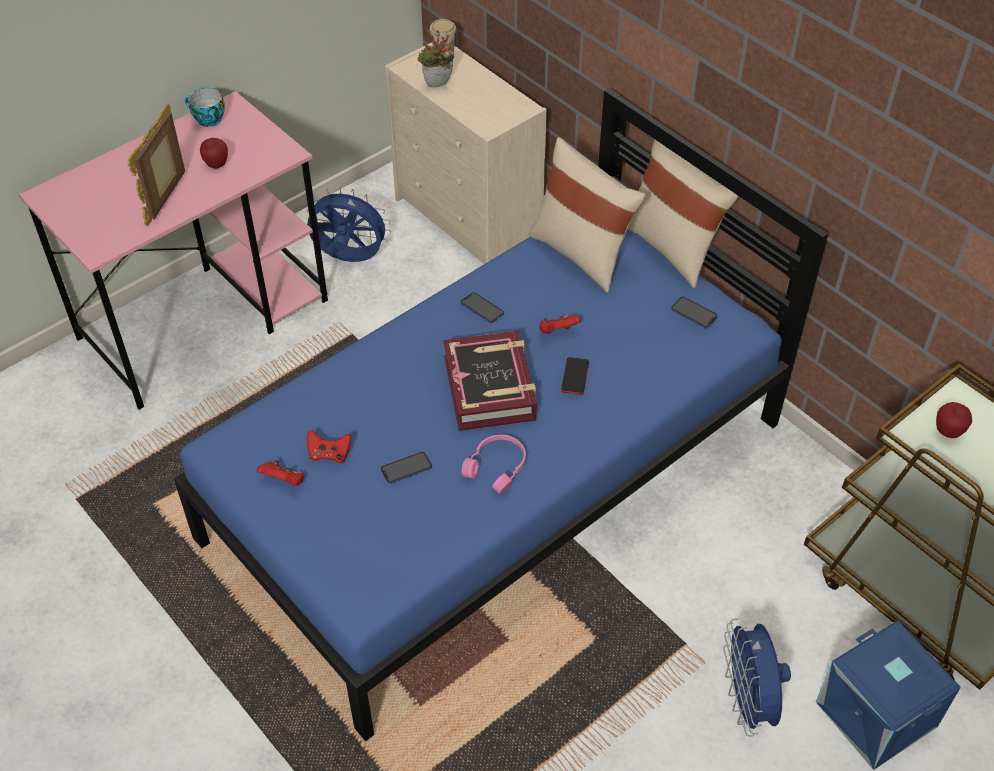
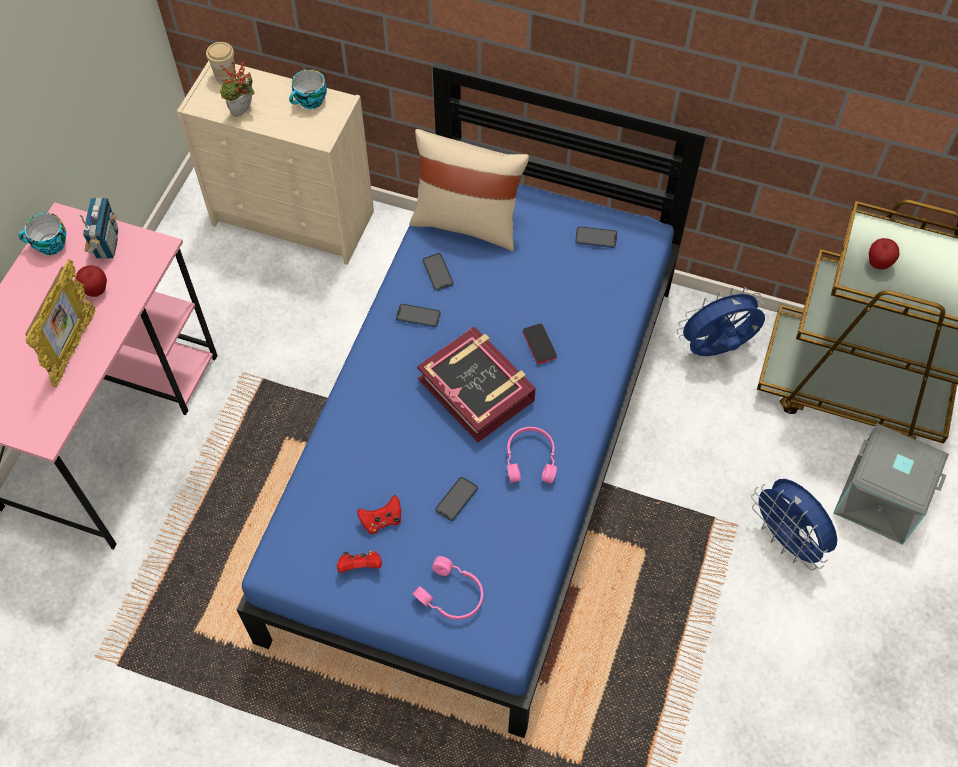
camera: 30 degrees left, 10 degrees up
picture frame [128,104,185,226] -> picture frame turned 150 degrees counterclockwise [25,259,95,388]
blue fan [307,187,391,262] -> blue fan moved to [677,287,765,356]
red game controller [539,315,581,334] -> none
beige pillow [628,139,739,288] -> none
blue storage box [816,620,961,770] -> grey storage box [833,423,949,545]
none -> radio [78,198,118,259]
none -> cup [289,69,327,109]
none -> pink headphones [413,556,483,620]
none -> phone [422,253,454,291]

